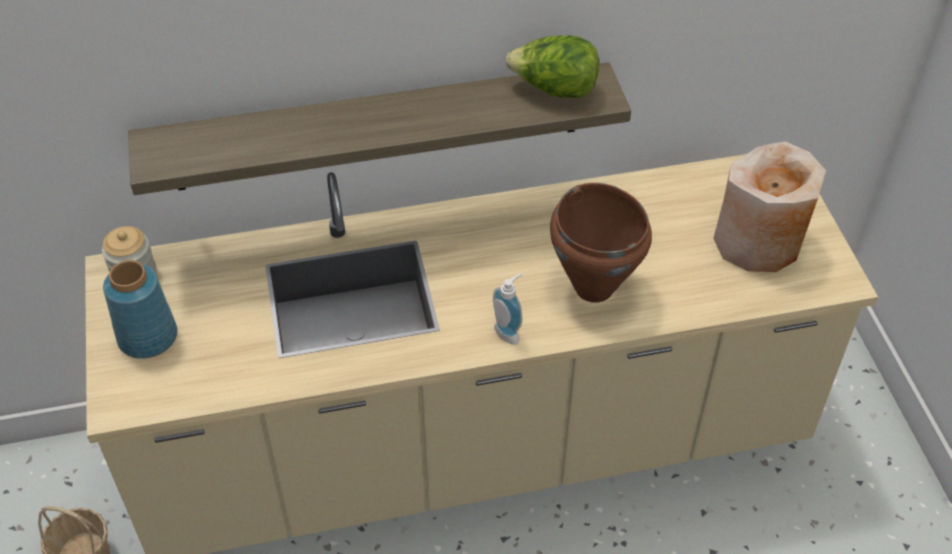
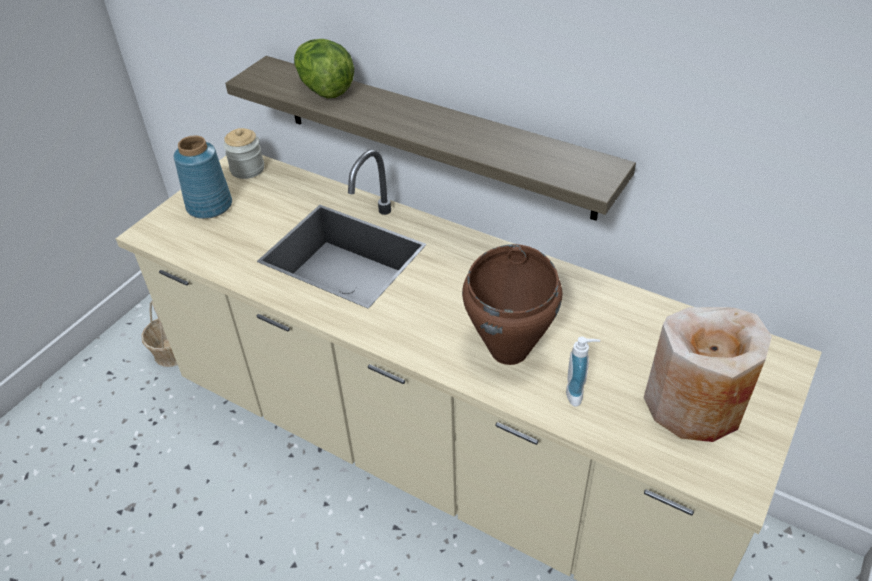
camera: 45 degrees right, 5 degrees down
soap dispenser [493,273,523,345] -> soap dispenser moved to [566,337,600,407]
lettuce [506,35,599,98] -> lettuce moved to [294,39,354,99]

